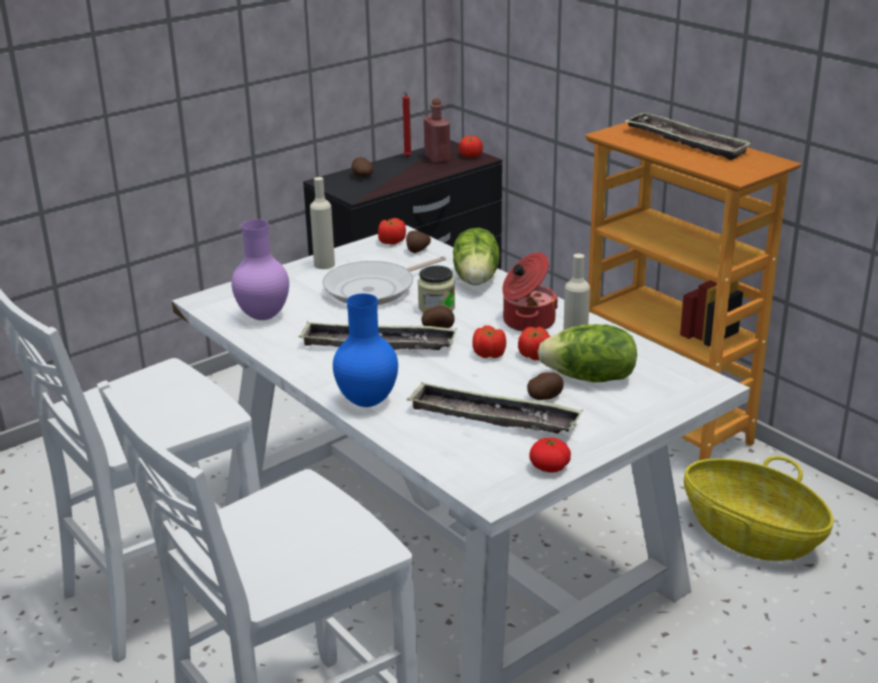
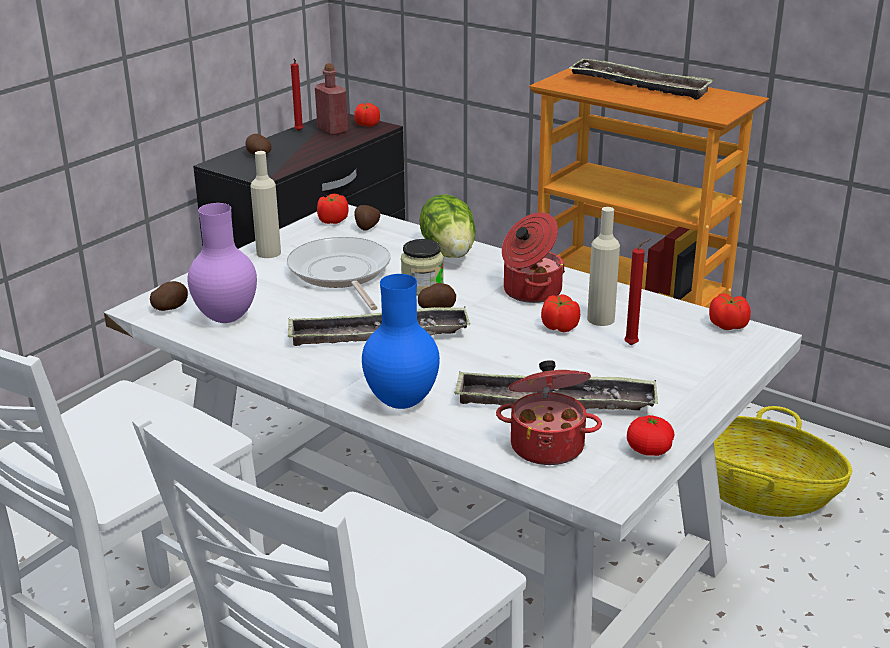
camera: 15 degrees left, 0 degrees up
frying pan [322,256,446,305] -> frying pan turned 120 degrees clockwise [287,237,391,310]
tomato [472,325,506,358] -> tomato moved to [709,293,751,330]
potato [527,372,564,400] -> potato moved to [150,281,188,311]
lettuce [538,324,637,382] -> red candle [624,238,652,345]
none -> cooking pot [496,360,602,465]

